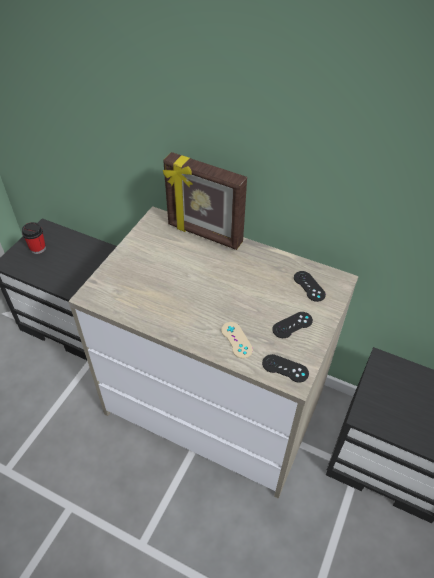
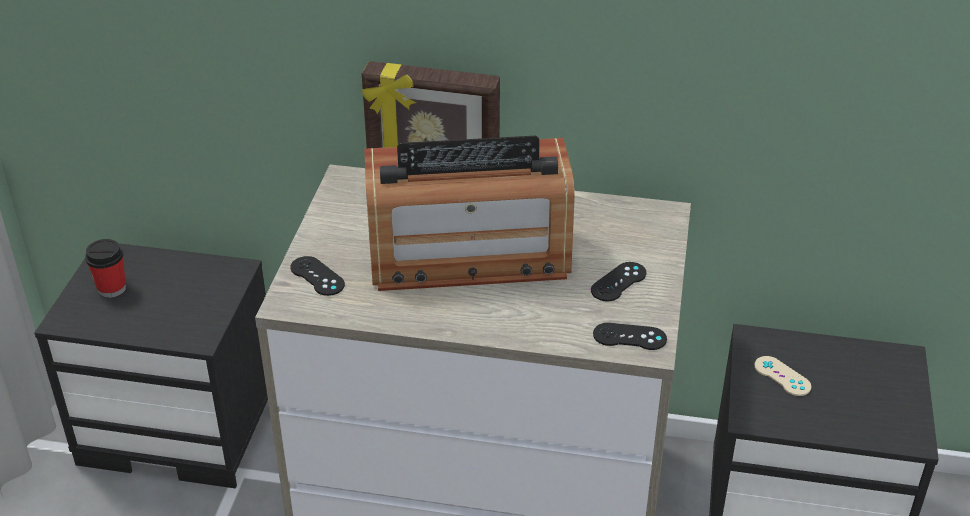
camera: 15 degrees left, 10 degrees down
beige game controller [221,322,253,359] -> beige game controller moved to [754,356,811,396]
black game controller [294,271,326,302] -> black game controller moved to [290,256,345,296]
none -> radio [364,136,575,291]

